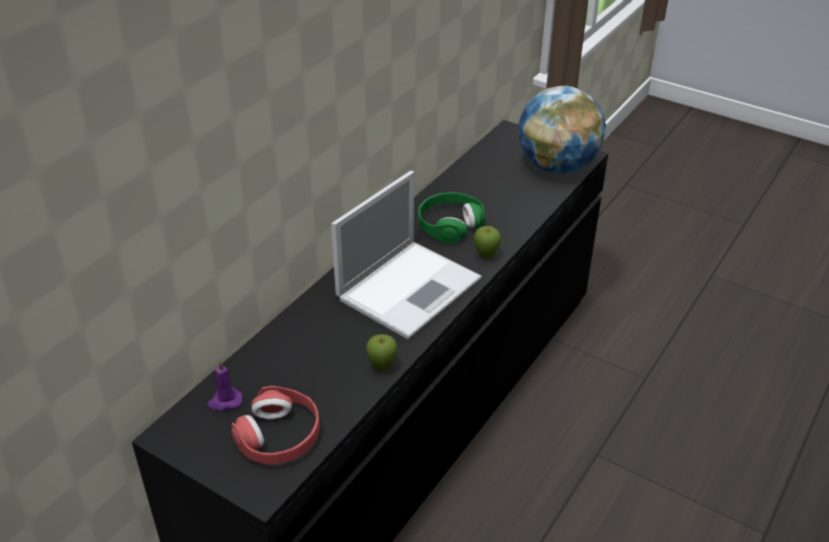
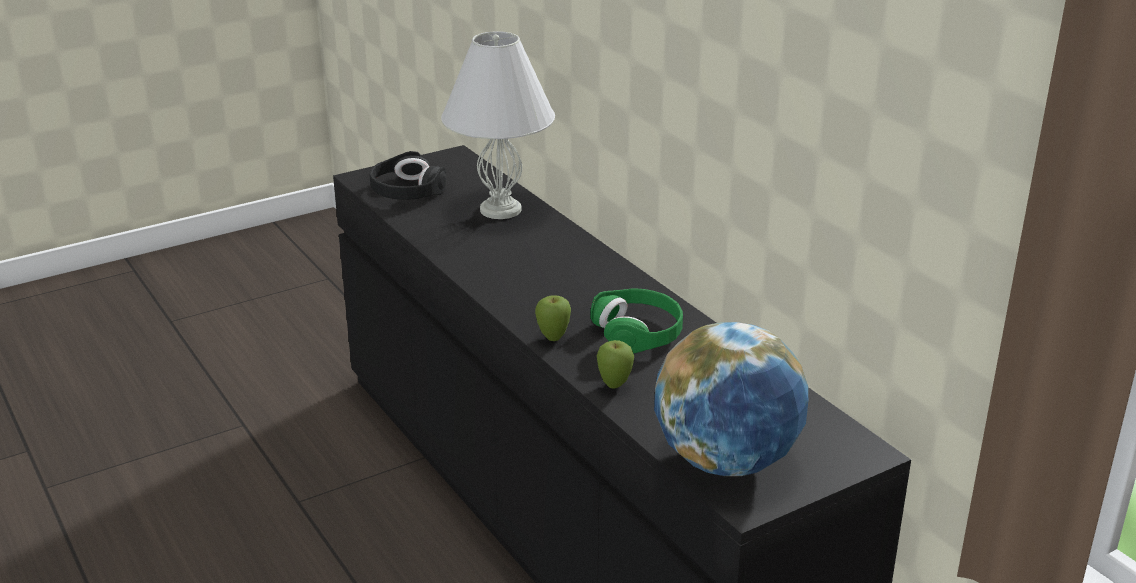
camera: 115 degrees right, 10 degrees down
purple candle [207,360,243,411] -> none
red headphones [232,386,320,464] -> black headphones [369,151,446,200]
laptop [331,171,482,339] -> none
apple [366,334,398,371] -> apple moved to [597,340,634,388]
none -> white table lamp [441,31,555,219]

